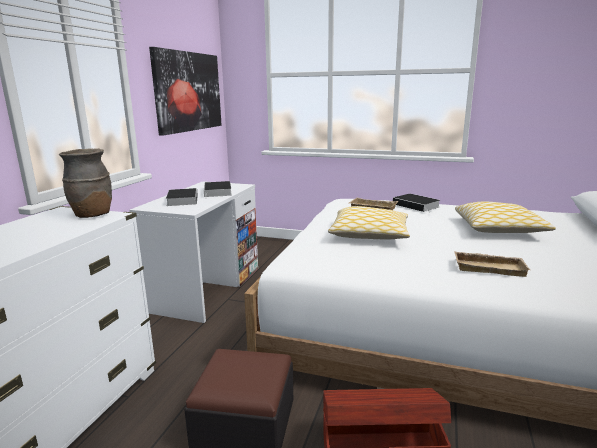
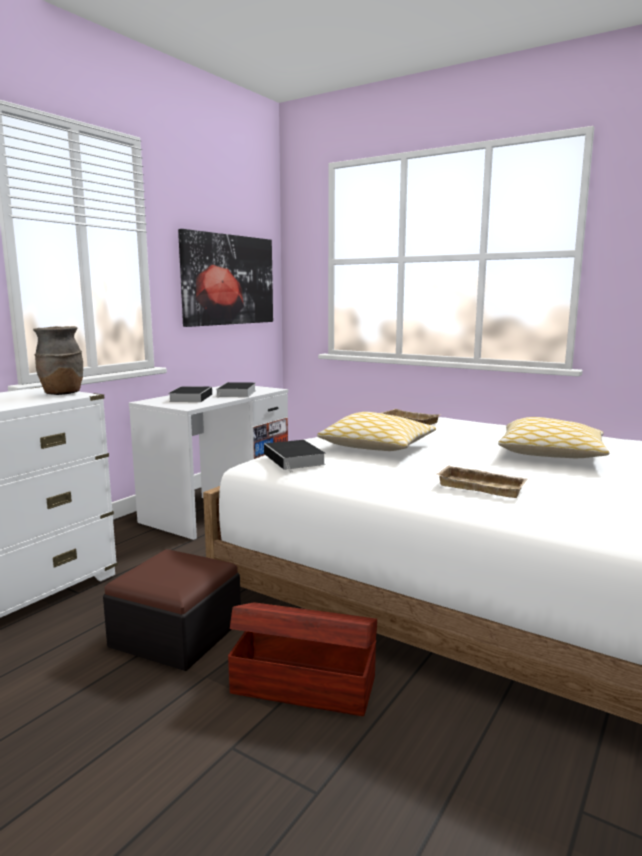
camera: 15 degrees right, 5 degrees down
book [393,194,440,213] -> book moved to [264,440,326,472]

